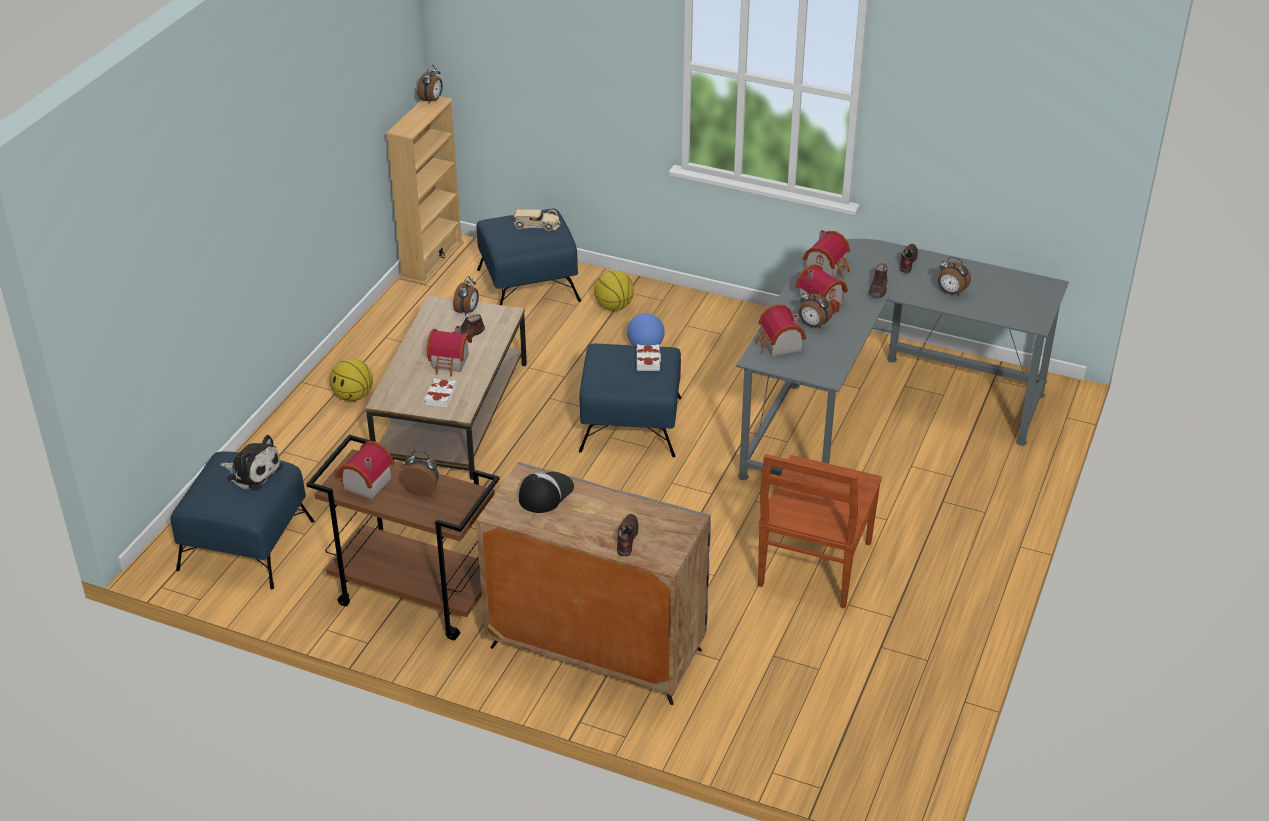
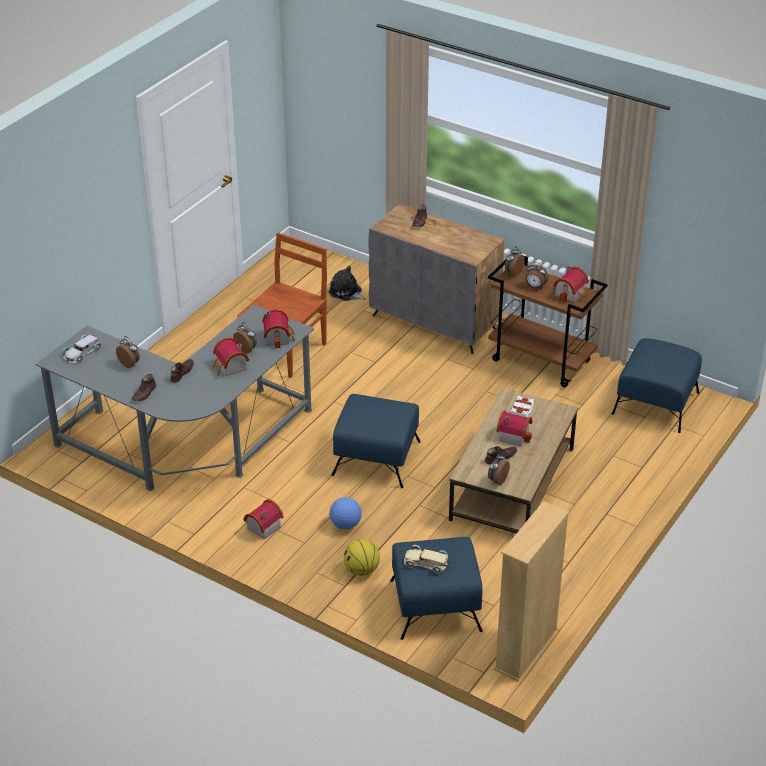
camera: 170 degrees left, 0 degrees up
plush toy [220,435,283,490] -> plush toy moved to [329,266,366,301]
basketball [330,359,373,401] -> none
alarm clock [417,65,443,104] -> alarm clock moved to [505,247,525,276]
cap [519,472,574,513] -> none
white book [637,345,661,371] -> none
toy house [803,230,850,279] -> toy house moved to [243,499,284,540]
none -> white toy car [62,334,101,364]

